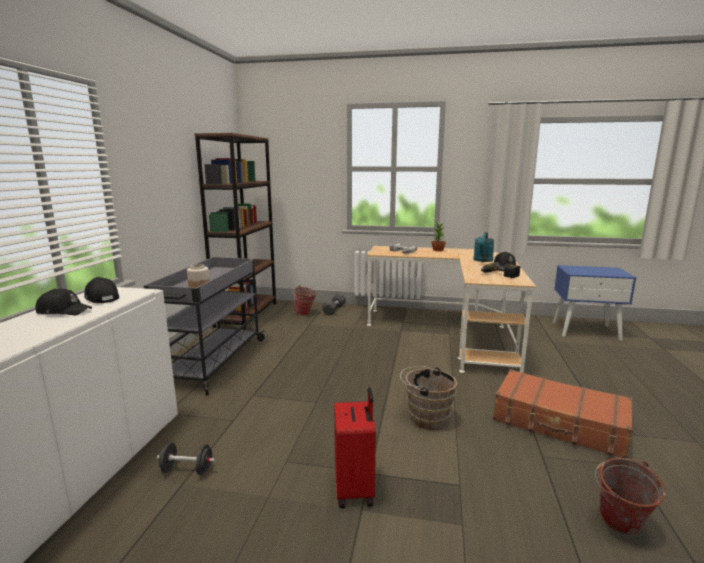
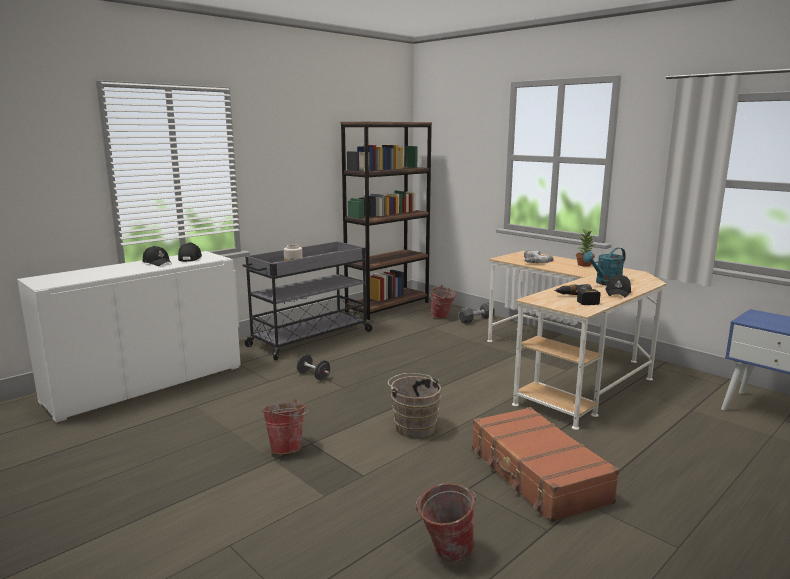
camera: 35 degrees right, 0 degrees up
black dumbbell [157,443,215,475] -> black dumbbell moved to [297,354,330,380]
red suitcase [334,387,376,508] -> bucket [262,399,308,454]

